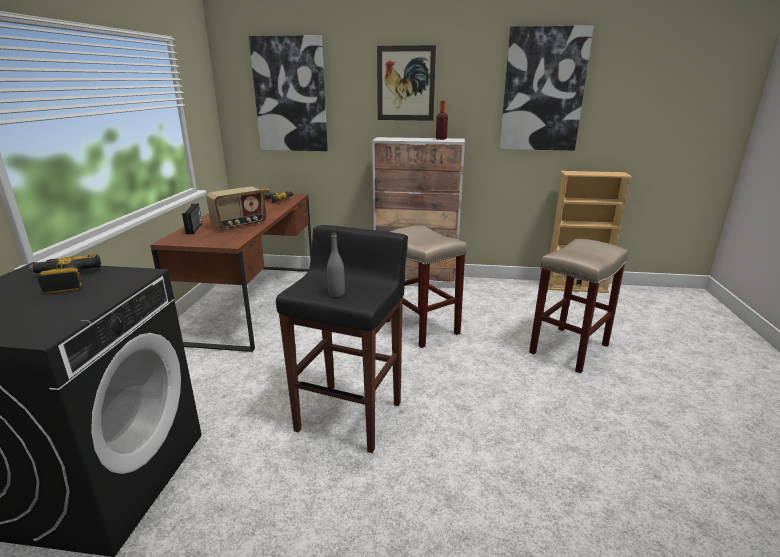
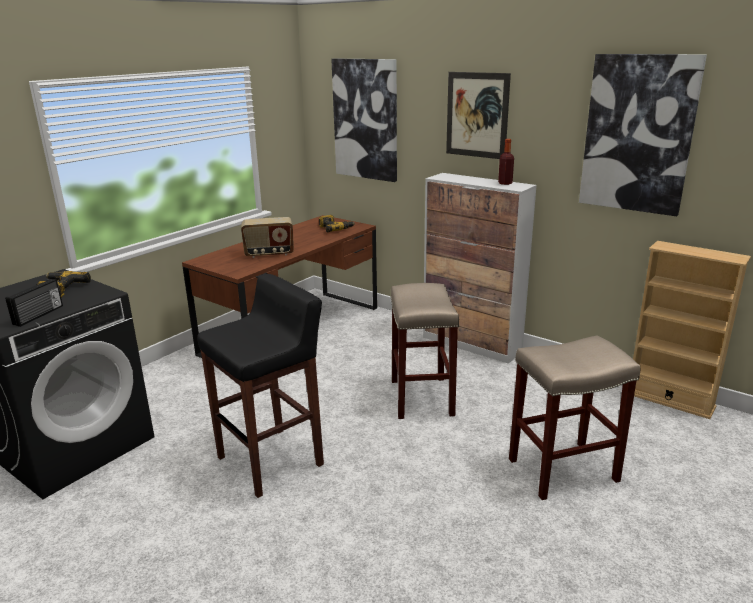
camera: 30 degrees right, 0 degrees up
radio [182,203,202,234] -> radio moved to [5,279,63,327]
grey bottle [327,232,345,297] -> none

